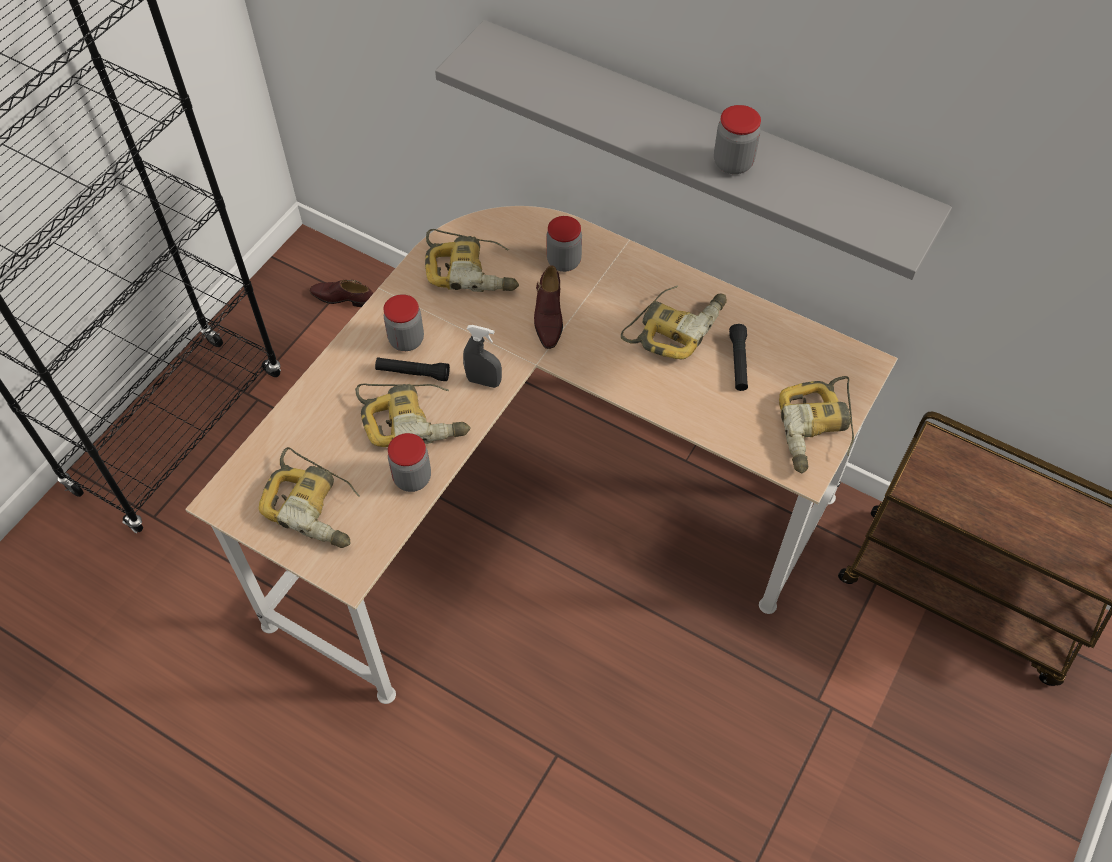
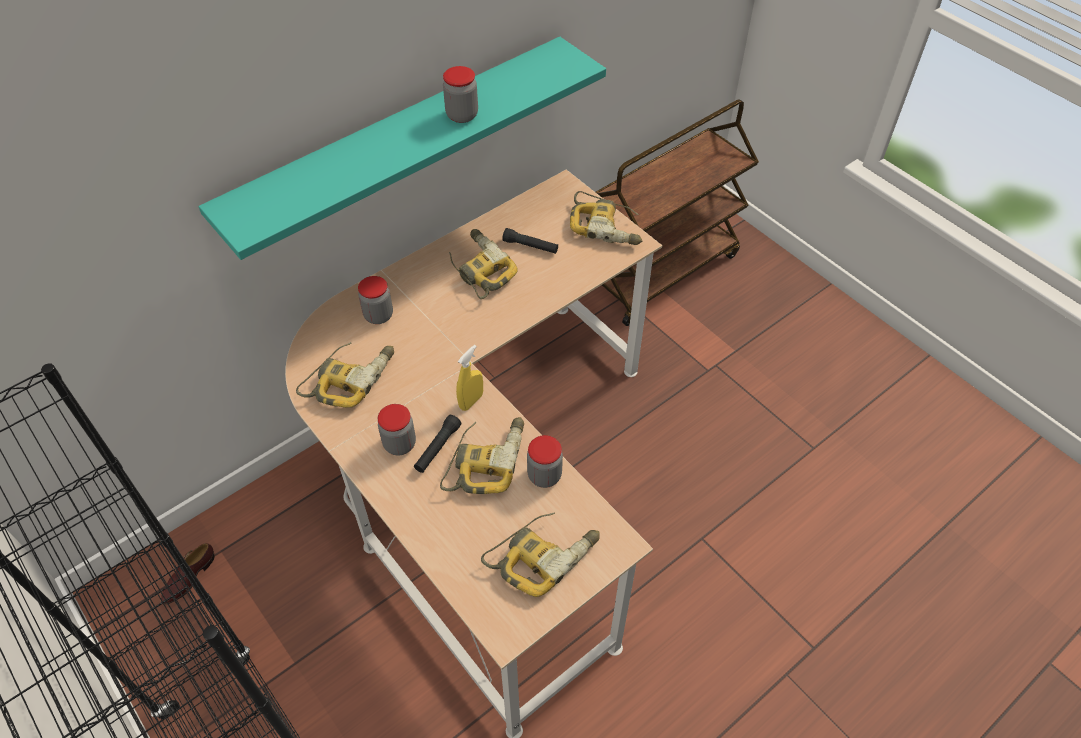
camera: 70 degrees left, 5 degrees down
grey shelf [435,20,952,280] -> turquoise shelf [198,37,606,260]
grey spray bottle [463,325,502,388] -> yellow spray bottle [456,345,483,411]
brown shoe [534,265,563,349] -> none

